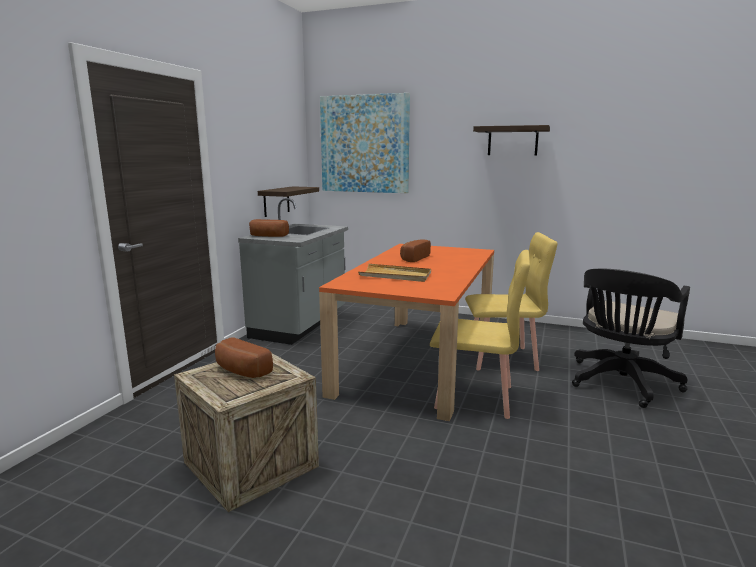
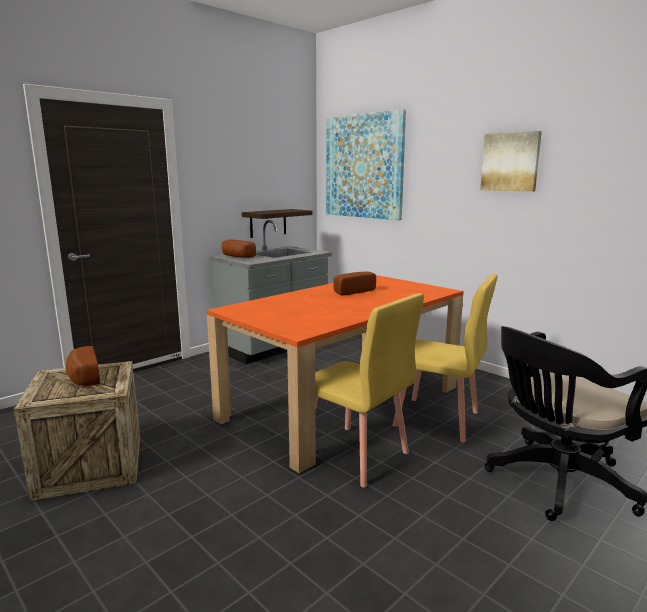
camera: 25 degrees right, 0 degrees up
beige tray [358,264,431,282] -> none
shelf [473,125,550,155] -> picture [480,131,542,192]

